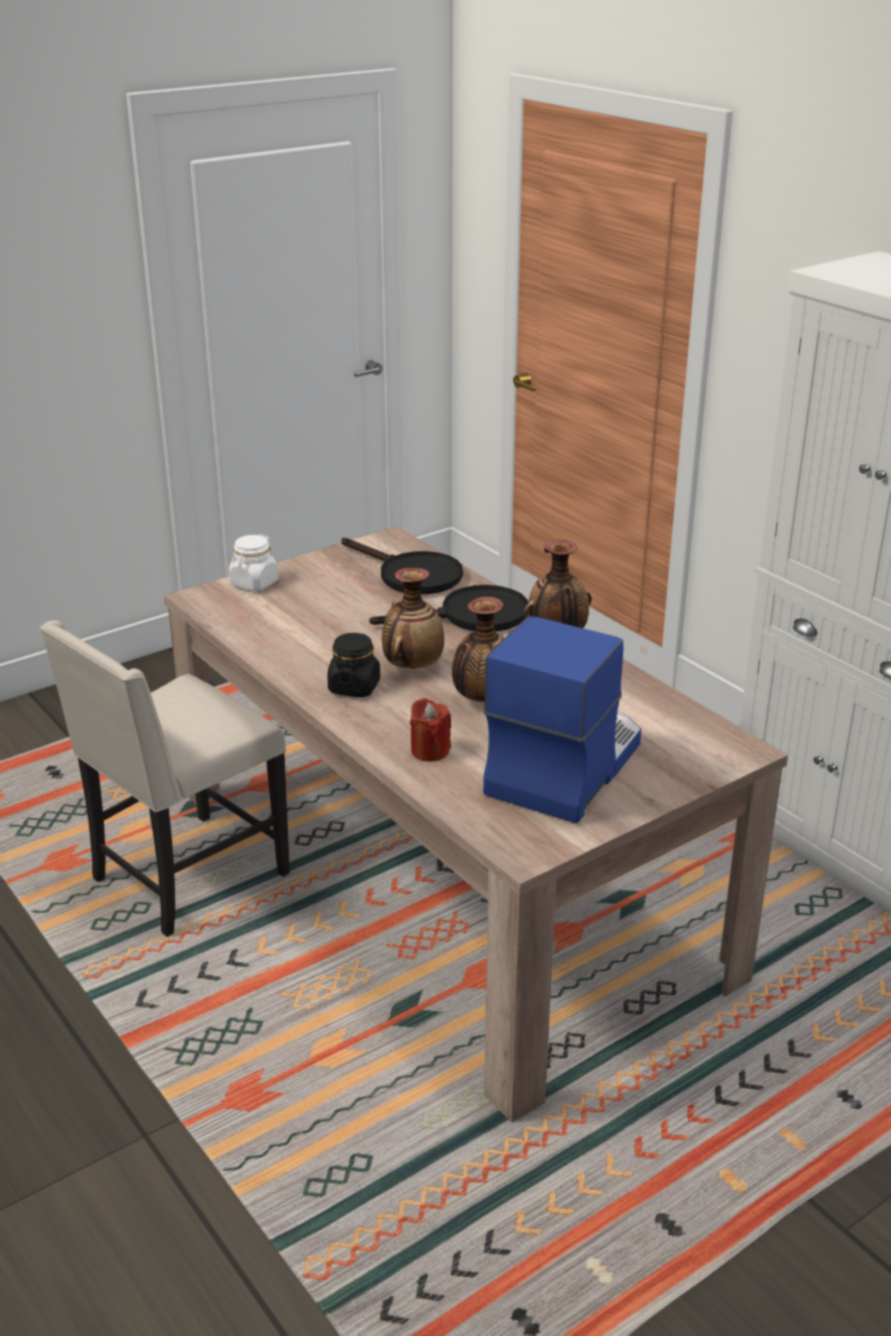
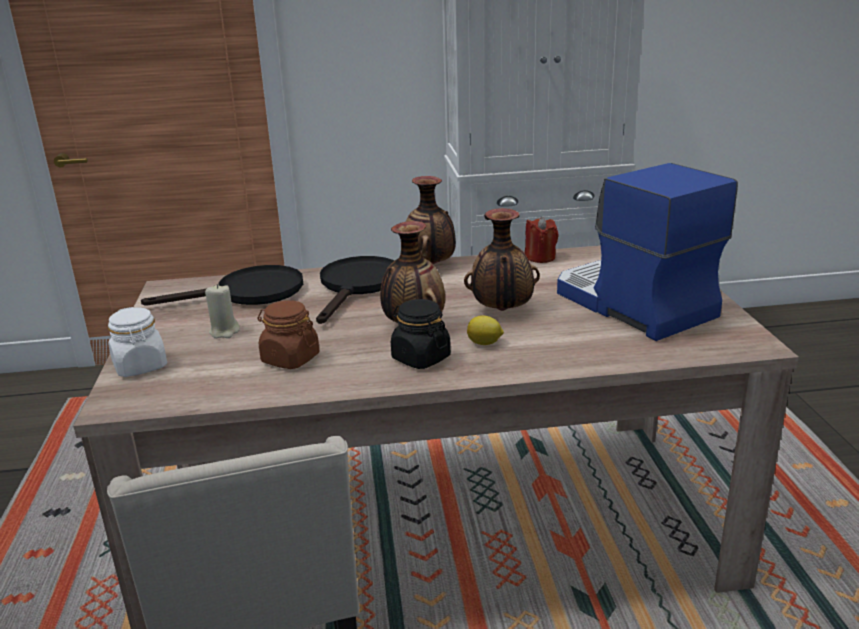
camera: 60 degrees left, 5 degrees down
red candle [410,698,451,761] -> red candle moved to [525,217,559,263]
none -> beige candle [205,284,240,338]
none -> brown jar [258,300,320,369]
none -> lemon [467,315,504,345]

